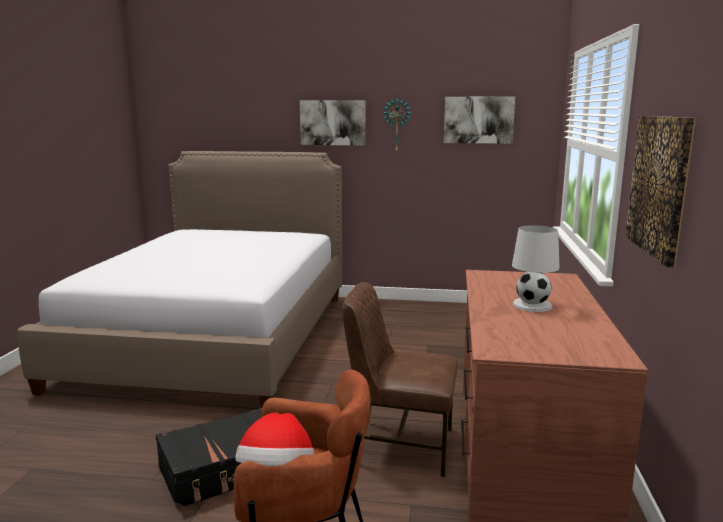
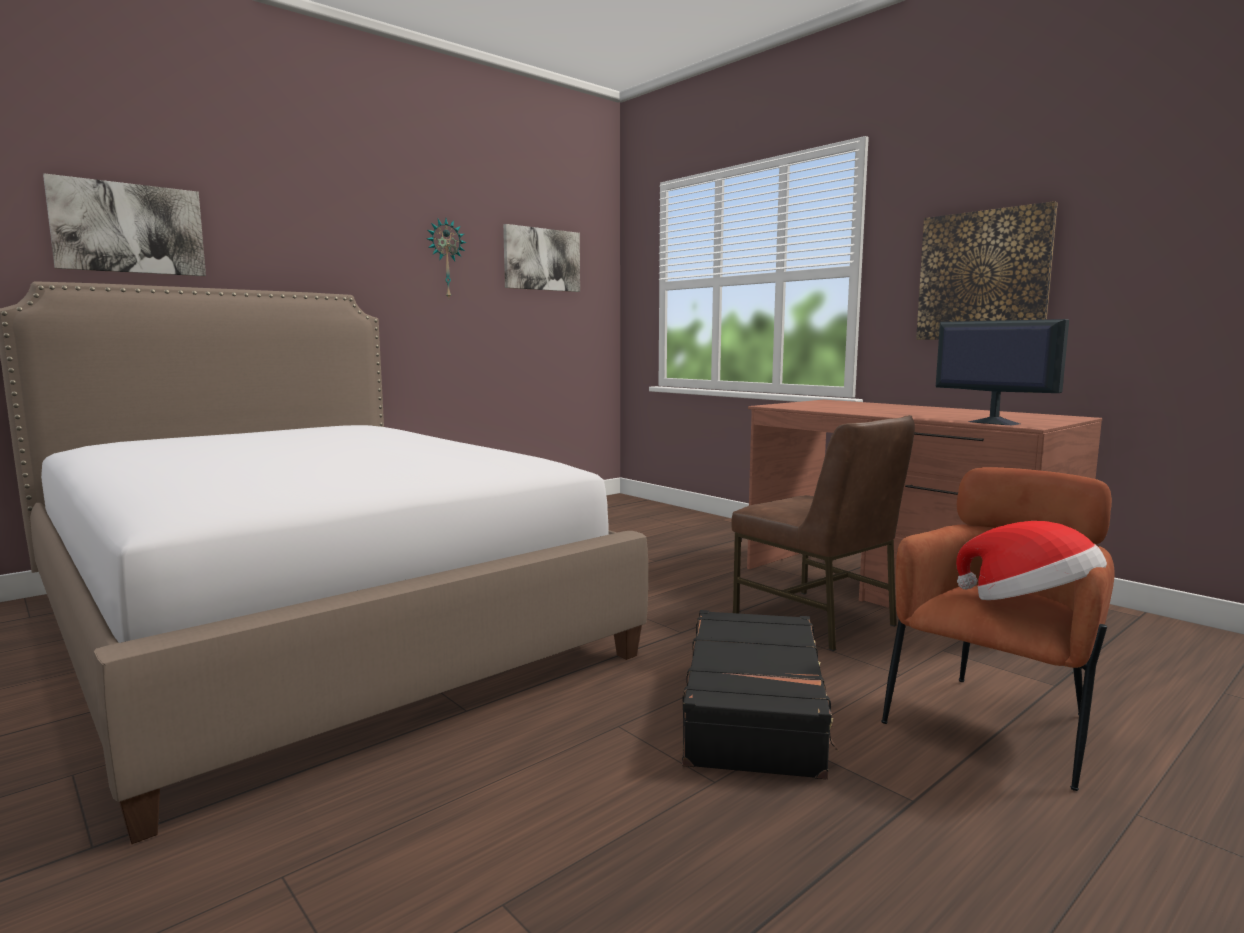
camera: 50 degrees left, 5 degrees down
picture [300,100,365,145] -> picture moved to [43,173,206,276]
brown chair [342,282,458,477] -> brown chair turned 90 degrees counterclockwise [731,415,915,651]
white table lamp [512,225,560,312] -> none
none -> monitor [936,319,1069,425]

